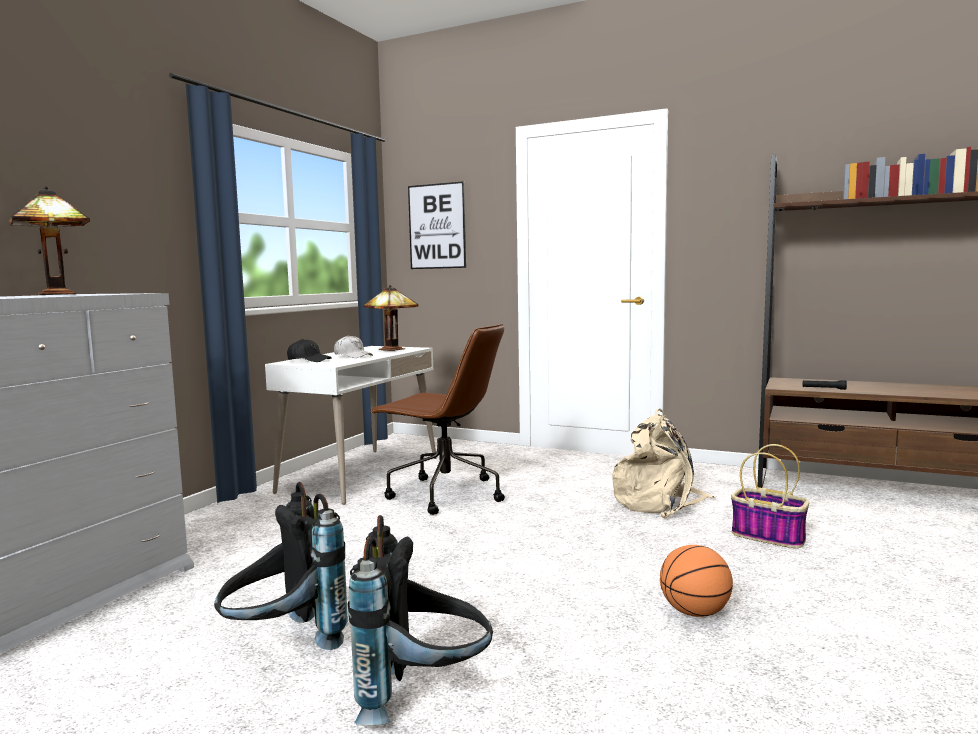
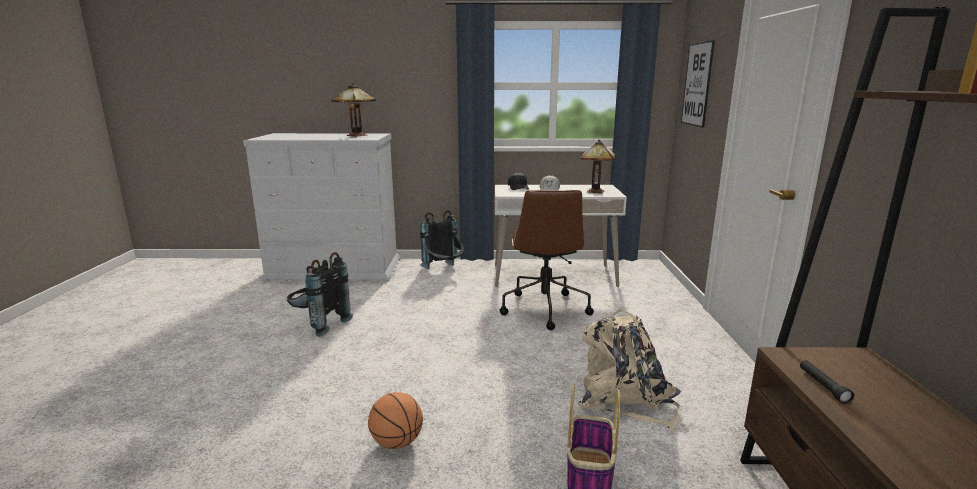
camera: 65 degrees right, 10 degrees up
black backpack [348,515,493,725] -> black backpack moved to [420,210,464,269]

